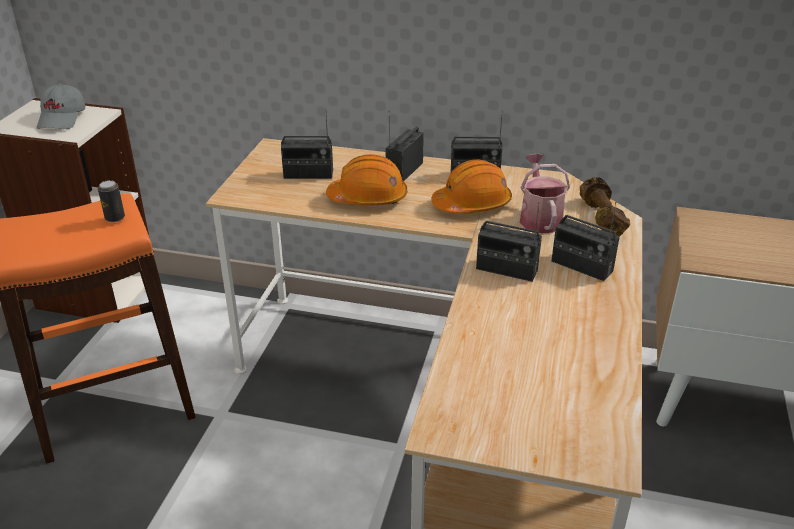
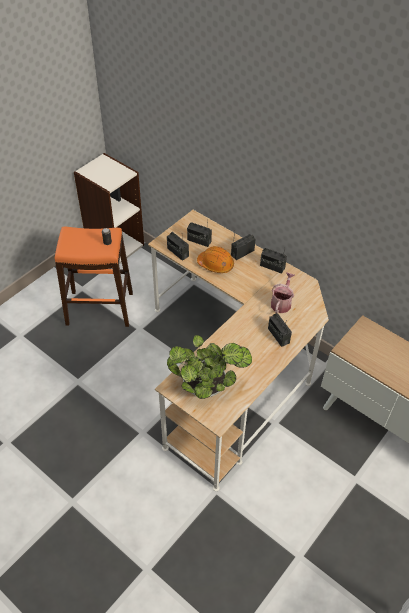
camera: 25 degrees right, 15 degrees up
grey cap [37,84,85,129] -> none
orange hard hat [431,160,512,214] -> none
radio [476,202,542,282] -> radio moved to [167,232,189,261]
brown dumbbell [580,177,630,236] -> none
none -> potted plant [167,335,252,399]

